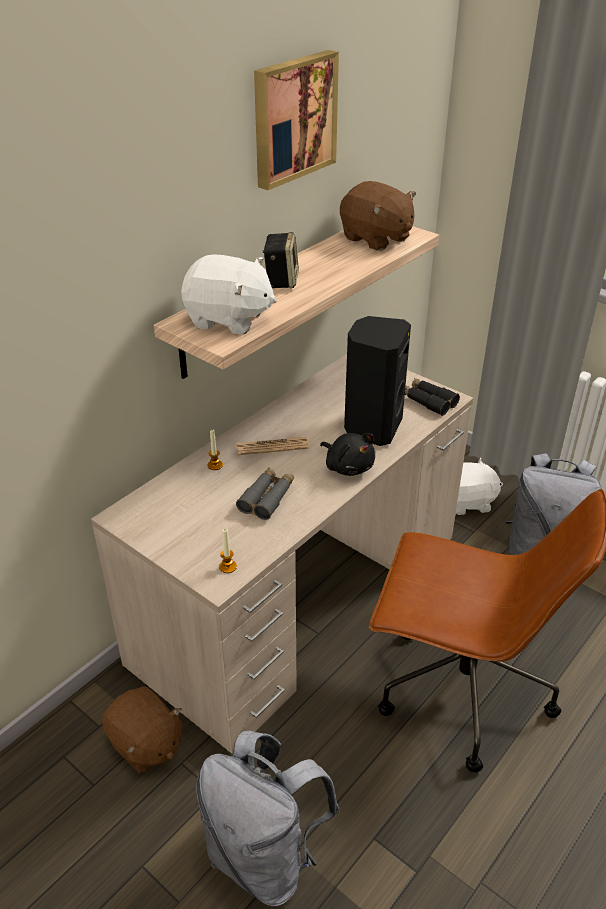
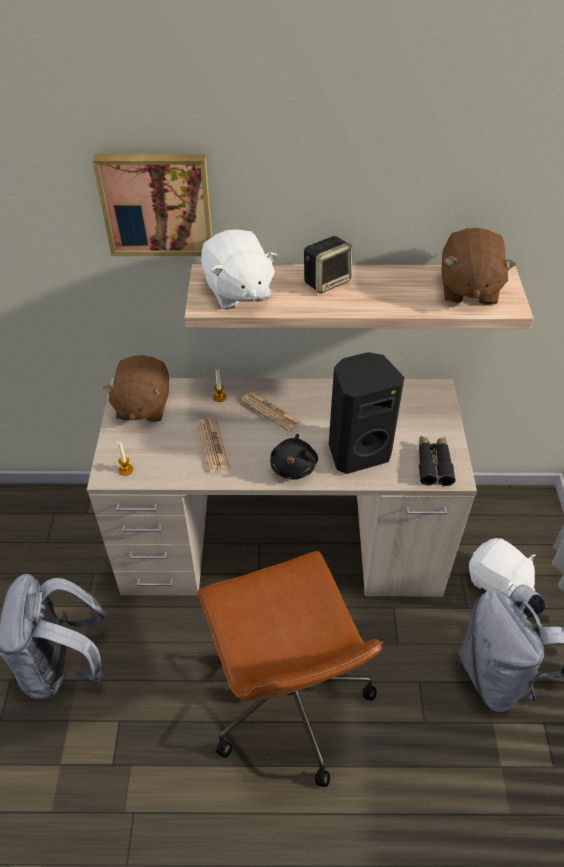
camera: 50 degrees right, 10 degrees up
brown plush toy [102,686,182,774] -> brown plush toy moved to [103,355,169,422]
grey binoculars [236,467,294,520] -> newspaper [197,418,230,472]
picture [254,50,339,190] -> picture moved to [93,154,212,256]

